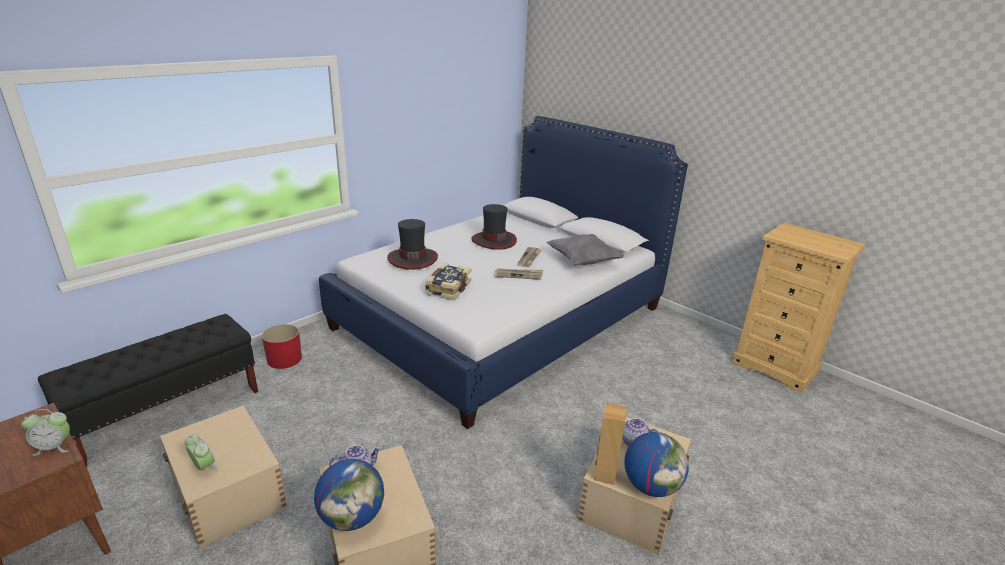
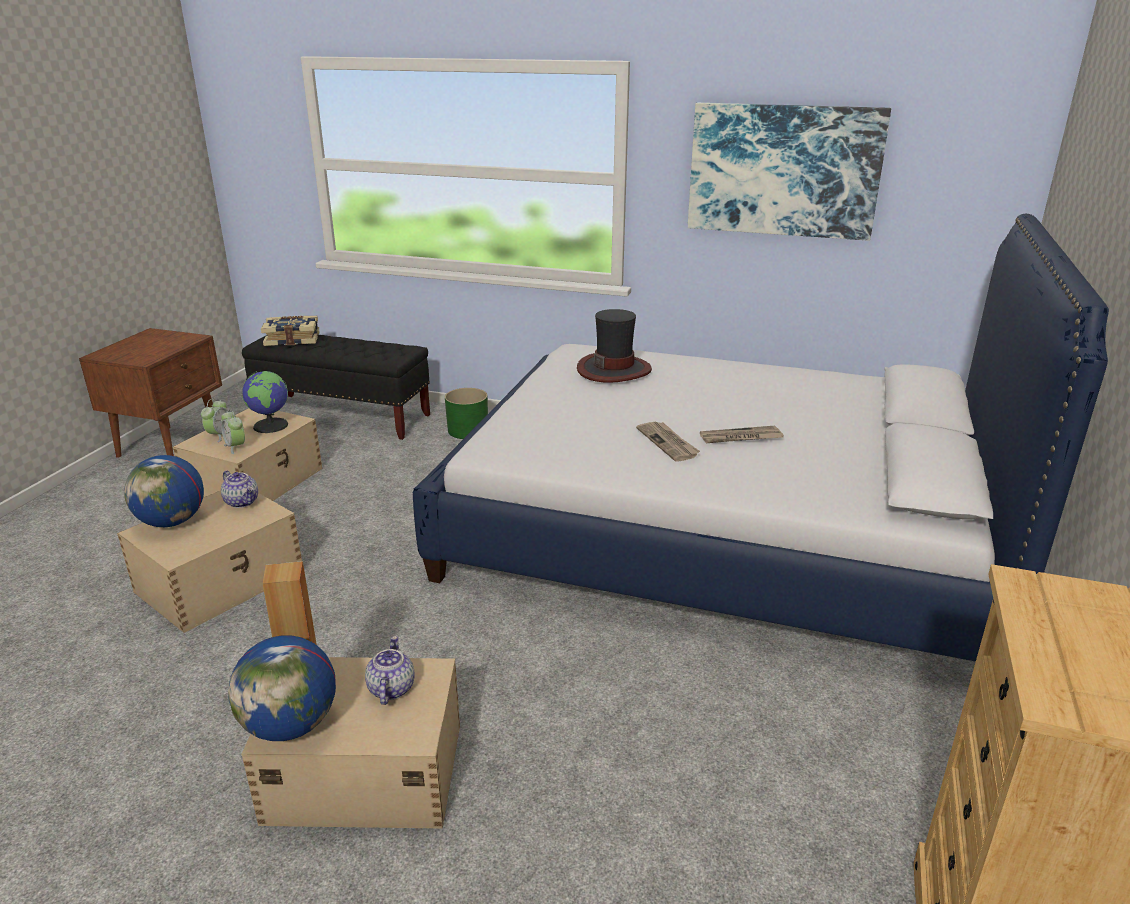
camera: 65 degrees right, 0 degrees up
alarm clock [21,409,70,456] -> alarm clock moved to [221,409,245,454]
red planter [262,324,302,369] -> green planter [445,388,488,439]
book [425,263,471,300] -> book moved to [261,316,319,346]
hat [471,204,517,250] -> none
grey pillow [546,234,625,265] -> none
none -> globe [242,371,288,433]
none -> picture [688,103,891,241]

